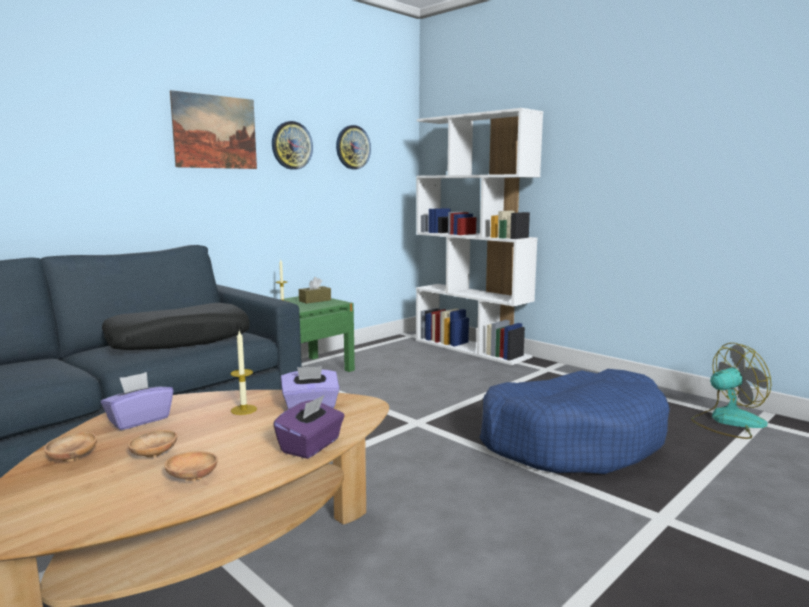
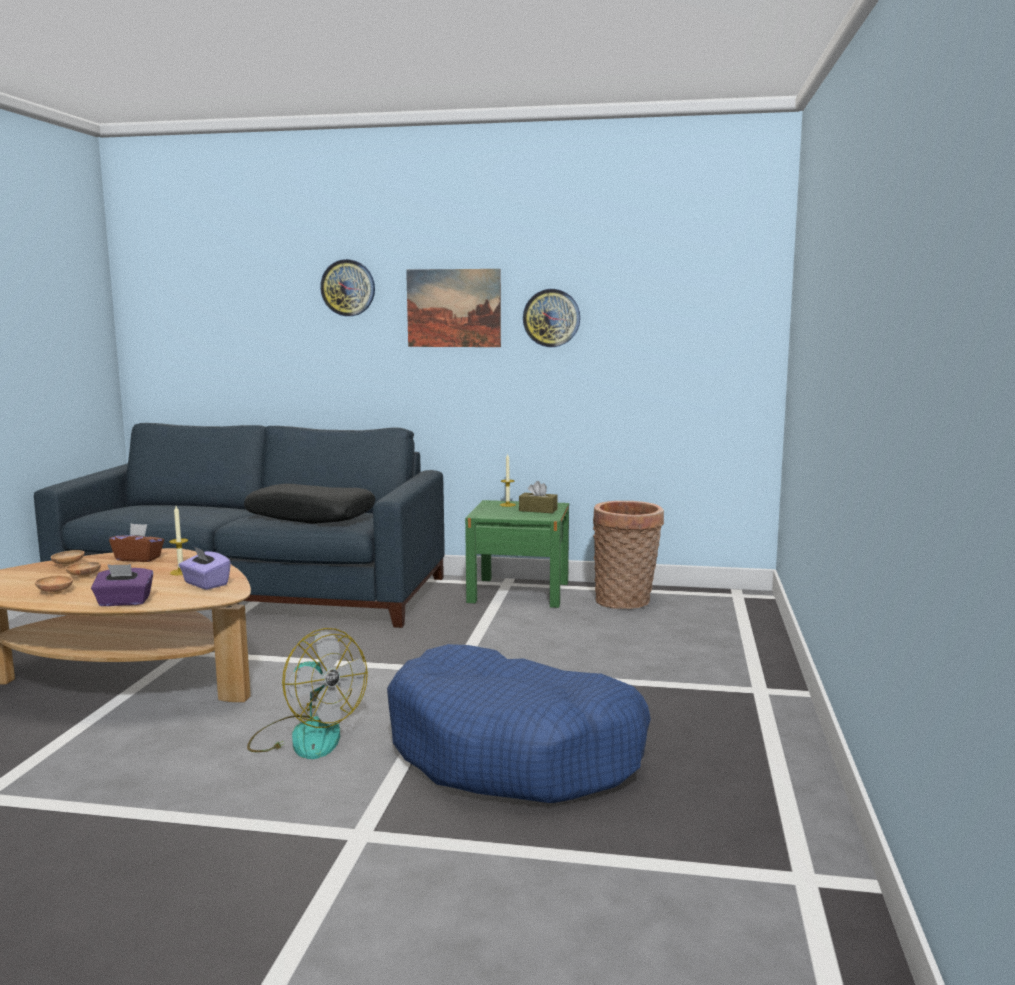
camera: 55 degrees right, 0 degrees up
purple tissue box [101,372,173,430] -> brown tissue box [109,524,164,562]
wall clock [336,125,371,169] -> wall clock moved to [320,259,375,316]
white bookcase [416,108,543,365] -> none
fan [691,343,771,439] -> fan moved to [247,628,368,759]
none -> basket [593,501,664,609]

